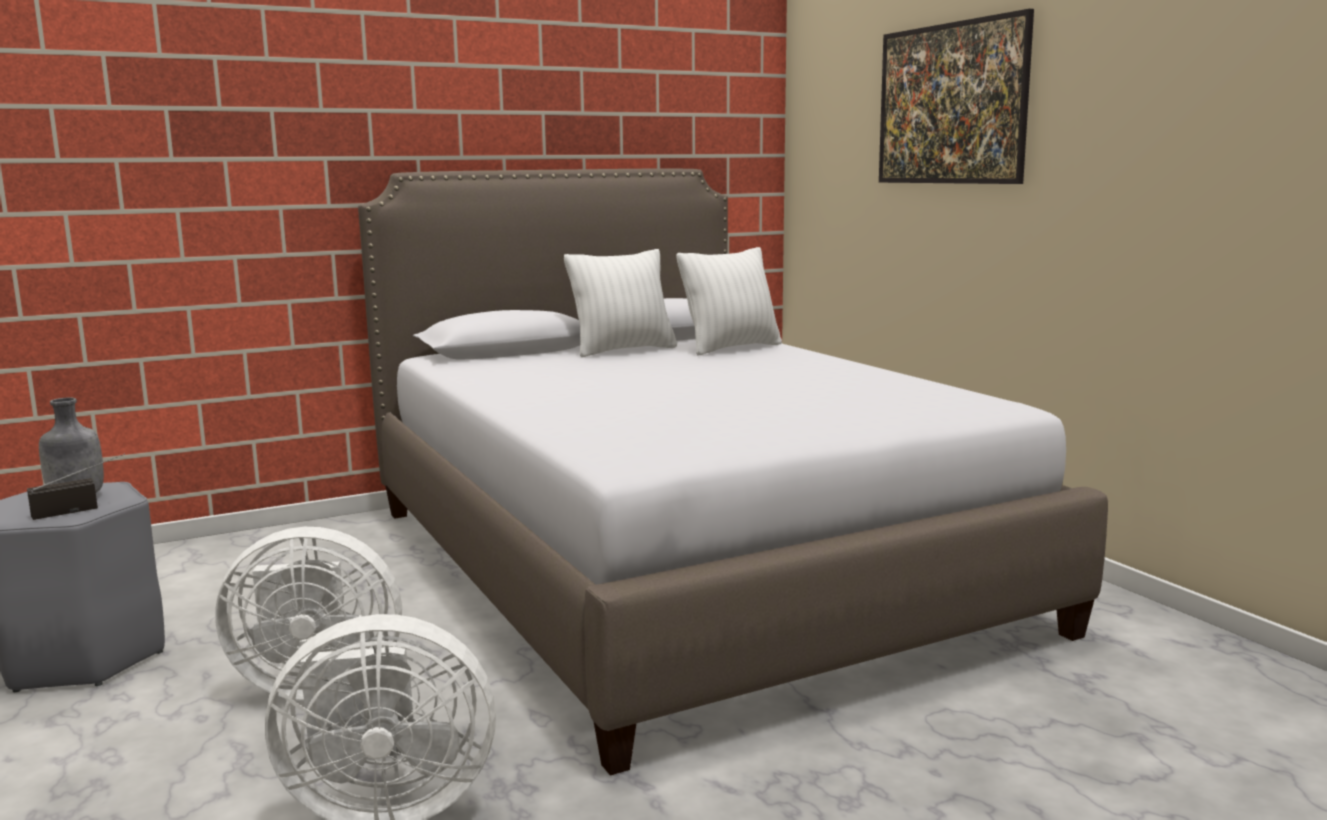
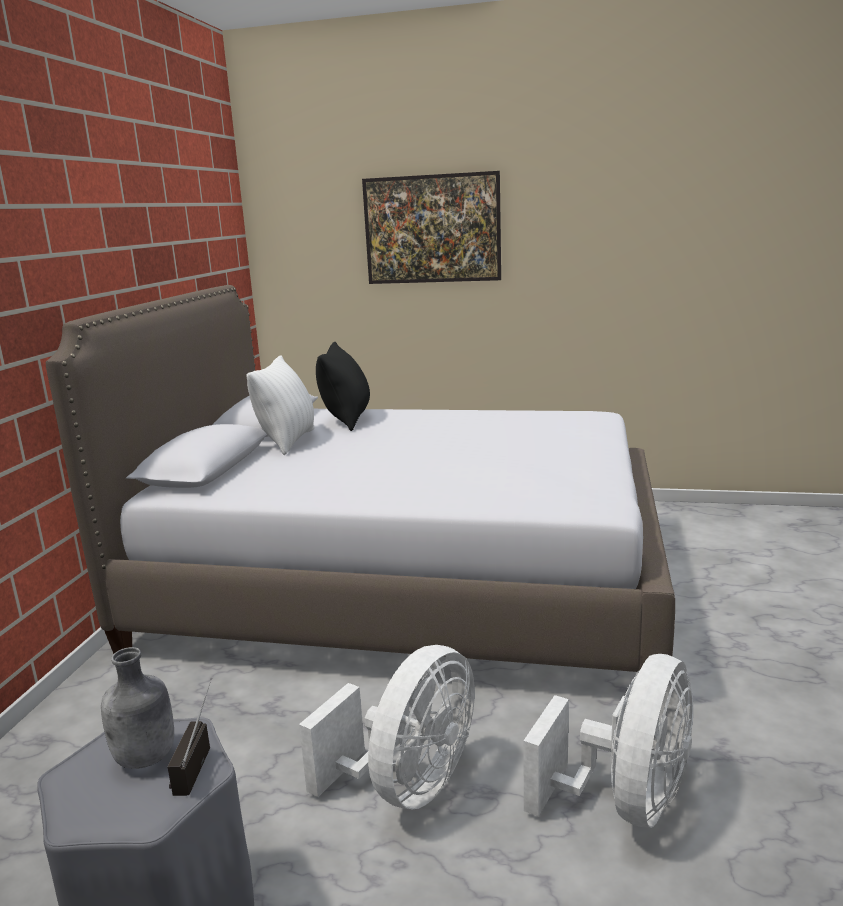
camera: 50 degrees left, 5 degrees up
white pillow [677,247,782,355] -> black pillow [316,342,370,431]

